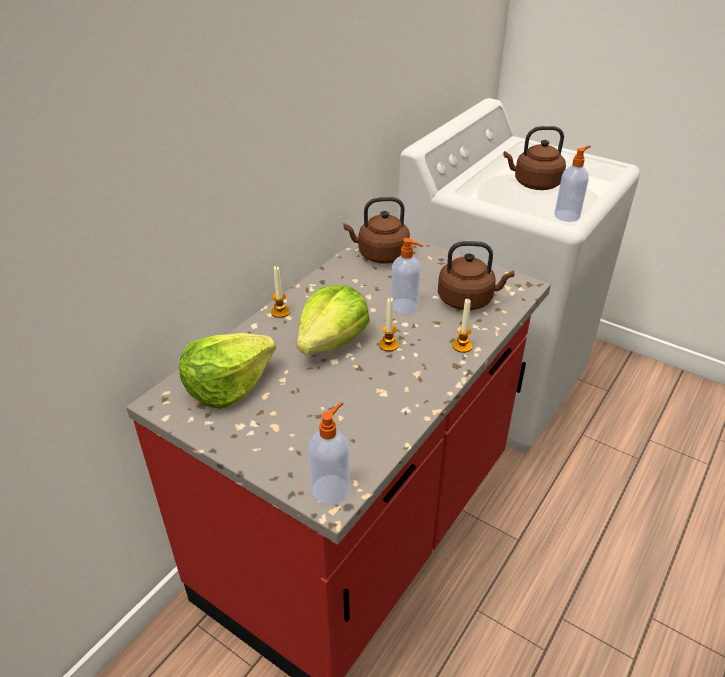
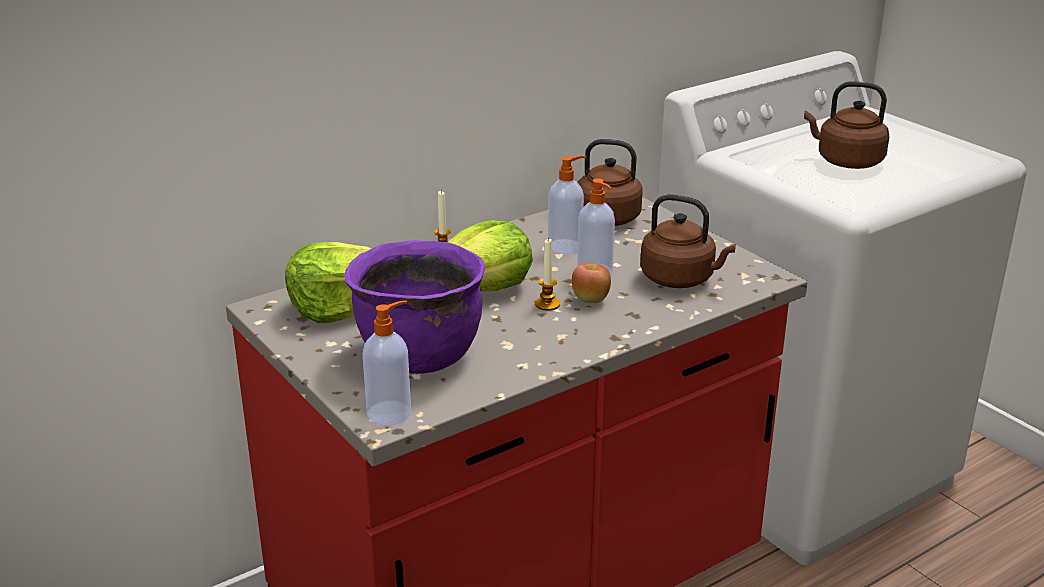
camera: 20 degrees right, 10 degrees down
candle [452,299,472,353] -> none
soap dispenser [554,145,591,222] -> soap dispenser moved to [548,155,587,254]
none -> purple cooking pot [345,240,485,374]
none -> apple [572,262,611,303]

